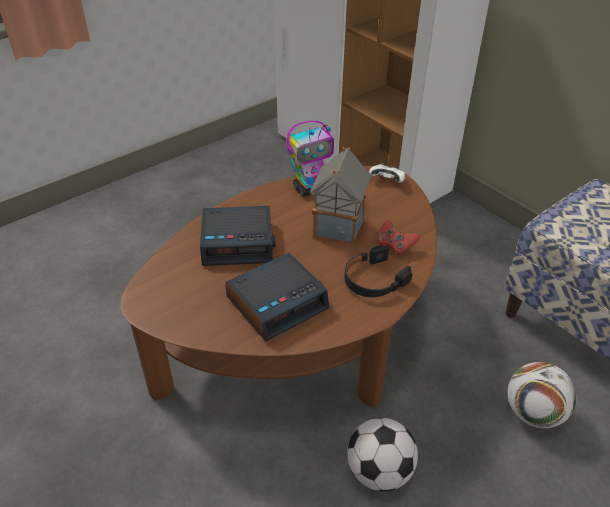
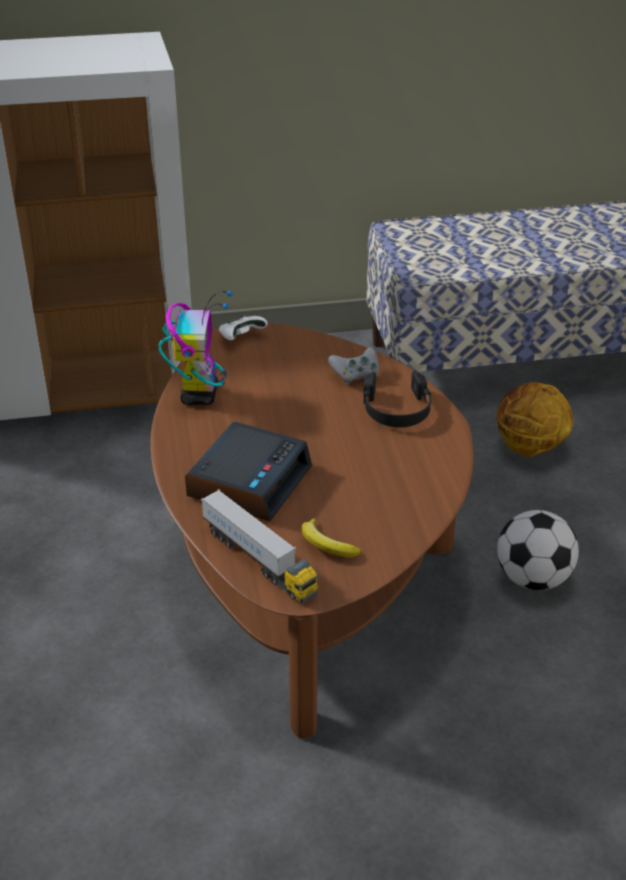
camera: 60 degrees left, 5 degrees down
alarm clock [225,253,329,342] -> none
toy house [310,147,372,246] -> none
red game controller [377,220,420,255] -> grey game controller [328,347,379,385]
football [507,362,577,428] -> basketball [497,382,573,457]
none -> toy truck [201,489,319,604]
none -> banana [301,518,361,557]

